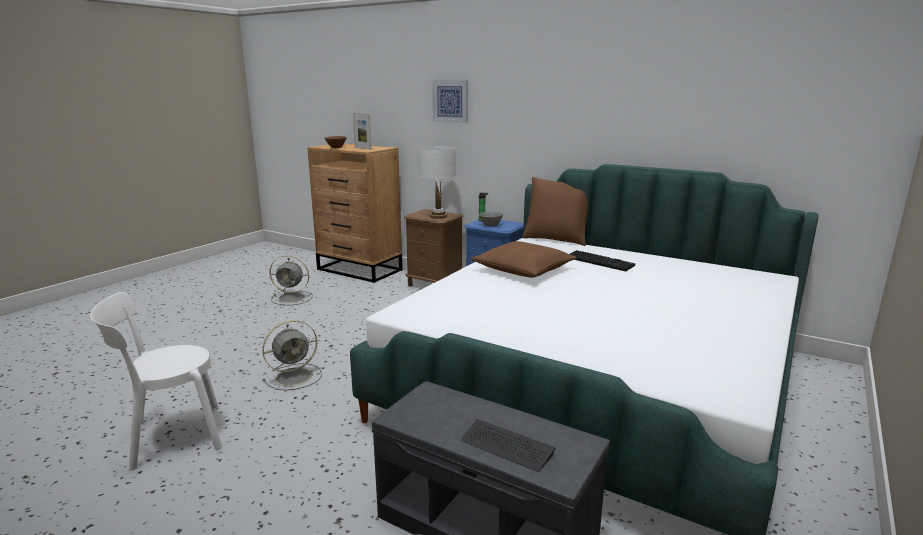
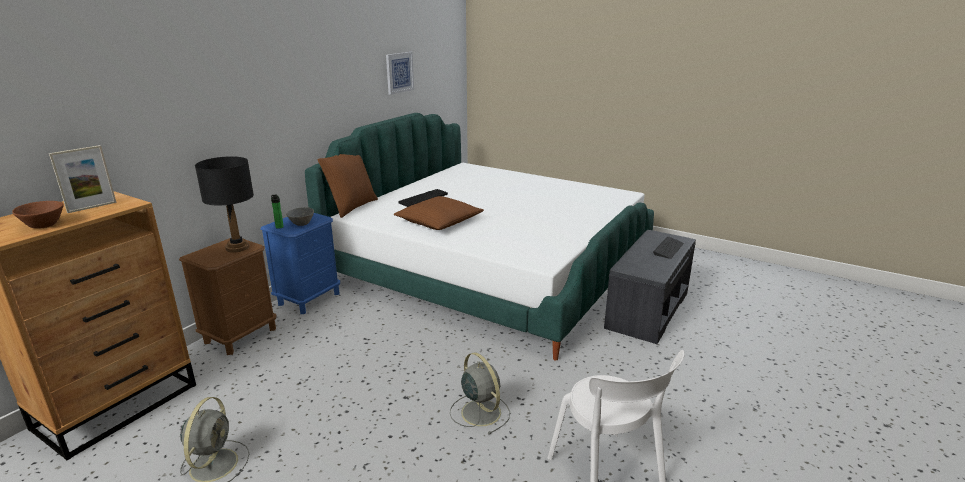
camera: 90 degrees left, 5 degrees up
white table lamp [419,146,456,219] -> black table lamp [195,156,254,253]
picture [432,80,468,123] -> picture moved to [386,52,414,95]

